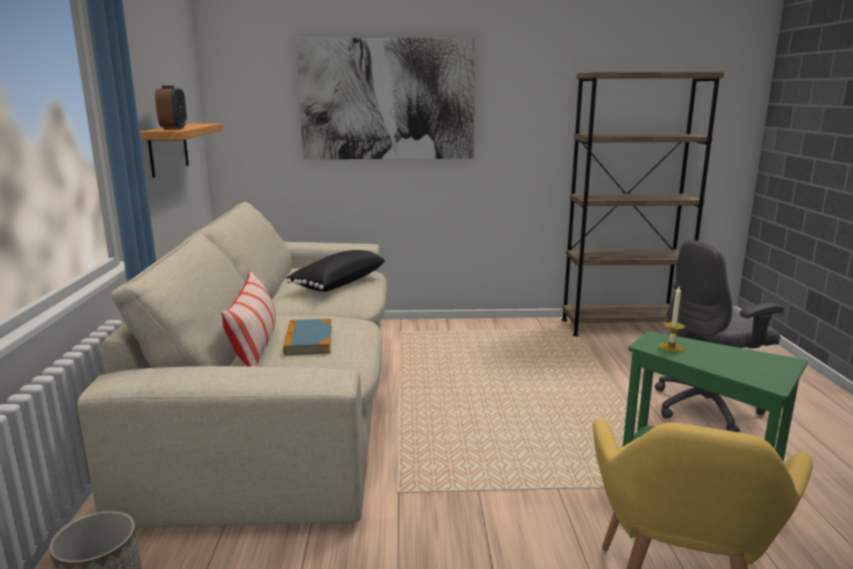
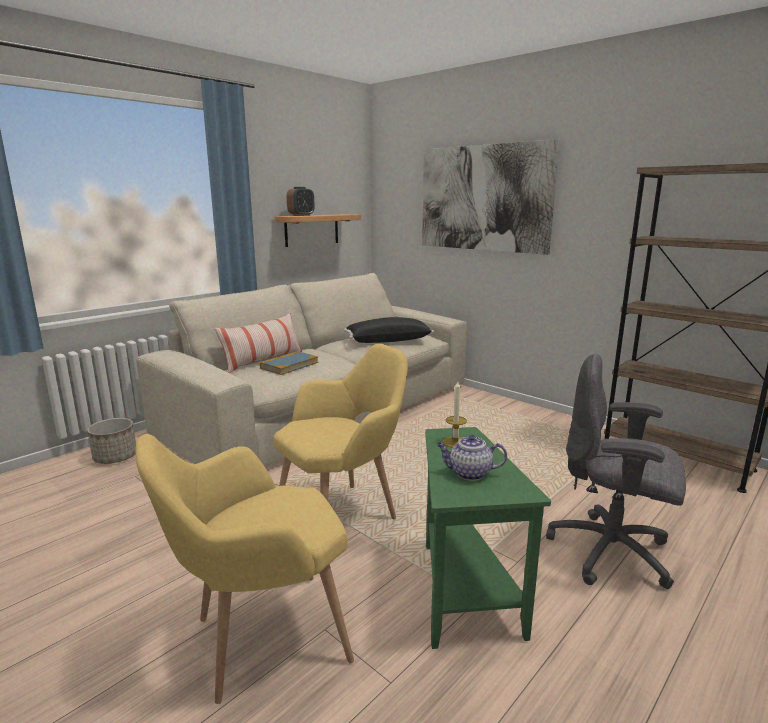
camera: 45 degrees right, 0 degrees up
none -> yellow armchair [273,344,408,519]
none -> teapot [436,435,507,481]

